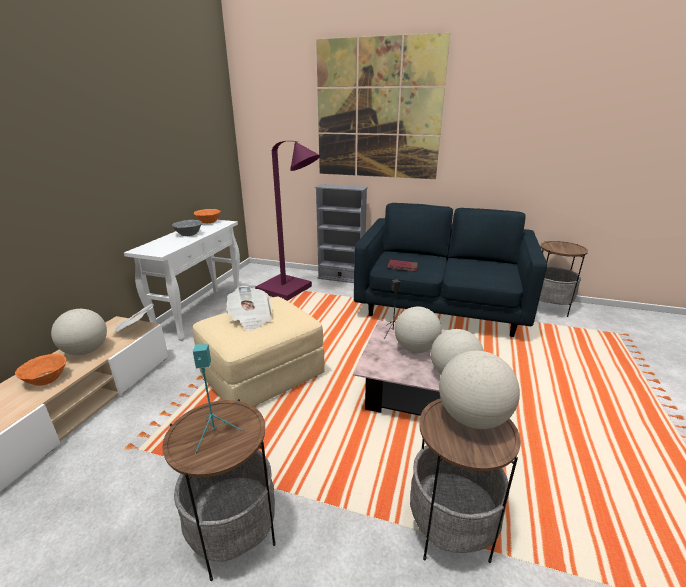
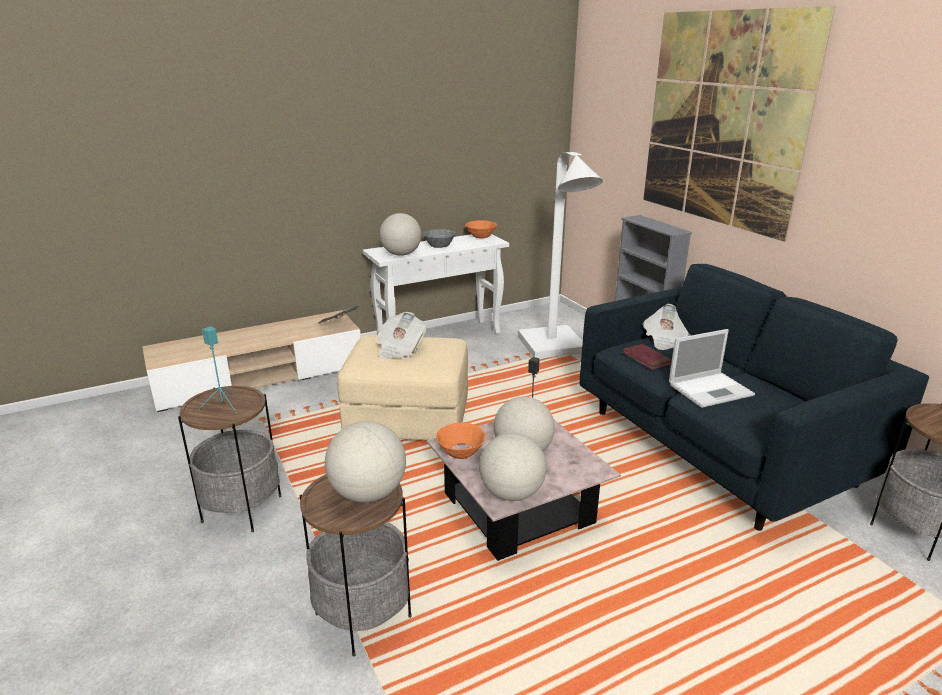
camera: 45 degrees right, 0 degrees up
orange bowl [15,354,66,386] -> orange bowl moved to [436,422,486,459]
globe [51,309,107,355] -> globe moved to [380,213,421,256]
purple floor lamp [255,141,320,301] -> white floor lamp [518,152,603,358]
none -> newspaper [643,304,691,350]
none -> laptop [669,329,755,408]

